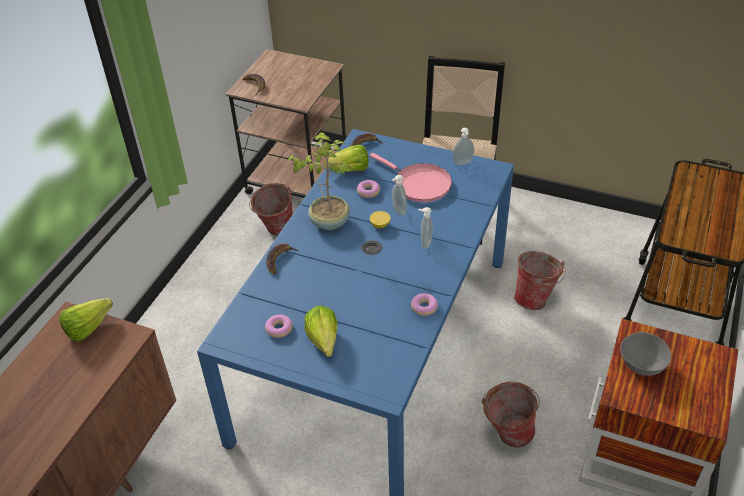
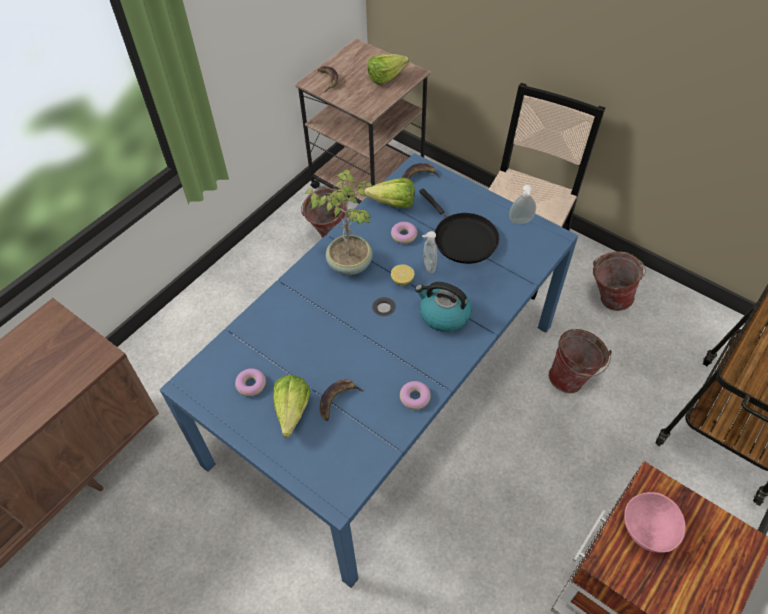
camera: 15 degrees right, 10 degrees up
lettuce [59,298,113,341] -> lettuce moved to [368,54,409,85]
banana [266,243,299,275] -> banana moved to [320,379,365,421]
pink frying pan [370,153,452,202] -> black frying pan [419,189,499,264]
soap dispenser [419,207,432,249] -> kettle [415,282,471,332]
bucket [482,382,540,447] -> bucket moved to [593,252,646,311]
grey bowl [620,332,671,376] -> pink bowl [624,492,686,553]

